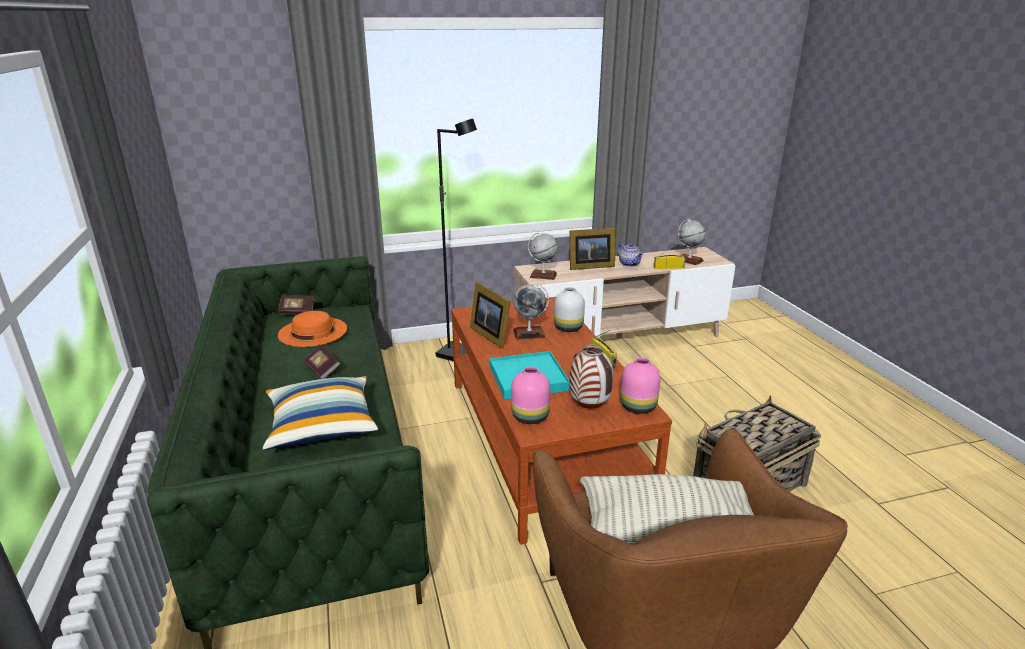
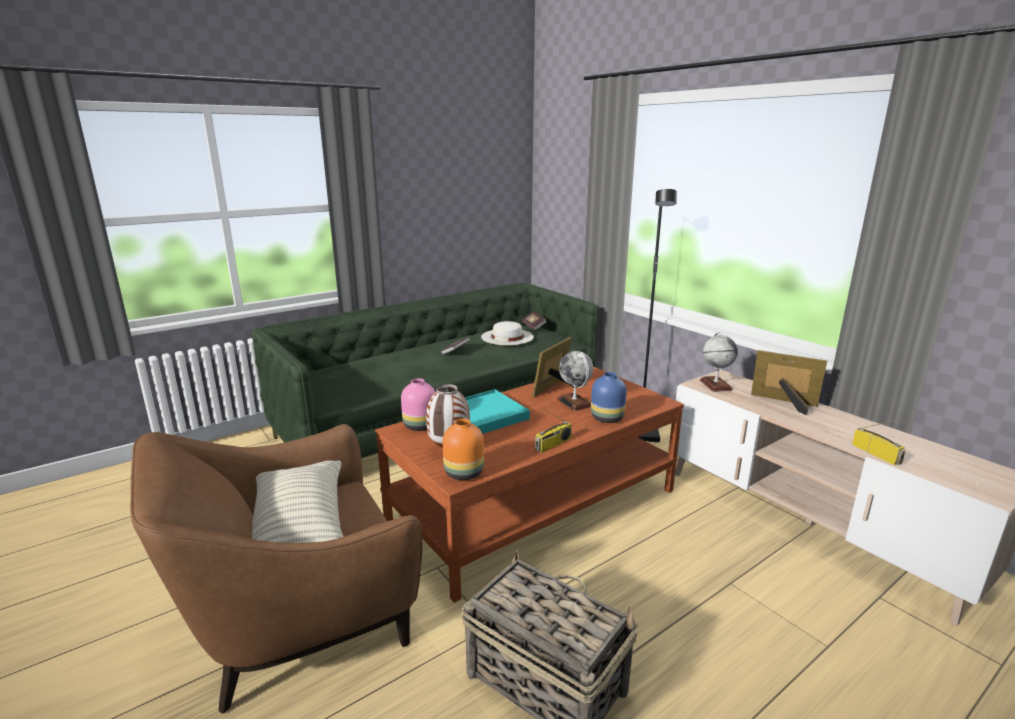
camera: 70 degrees right, 5 degrees down
pillow [263,376,378,450] -> none
orange hat [278,311,347,347] -> white hat [481,321,534,345]
white vase [554,287,585,332] -> blue vase [591,372,627,423]
picture frame [570,228,615,270] -> picture frame turned 150 degrees clockwise [751,350,827,415]
teapot [618,244,643,267] -> none
pink vase [620,357,661,414] -> orange vase [443,419,484,480]
globe [678,219,706,265] -> none

